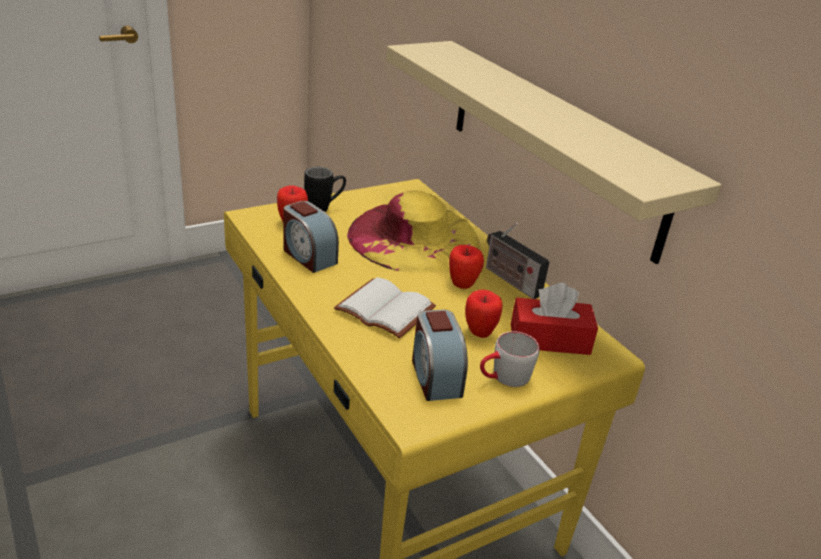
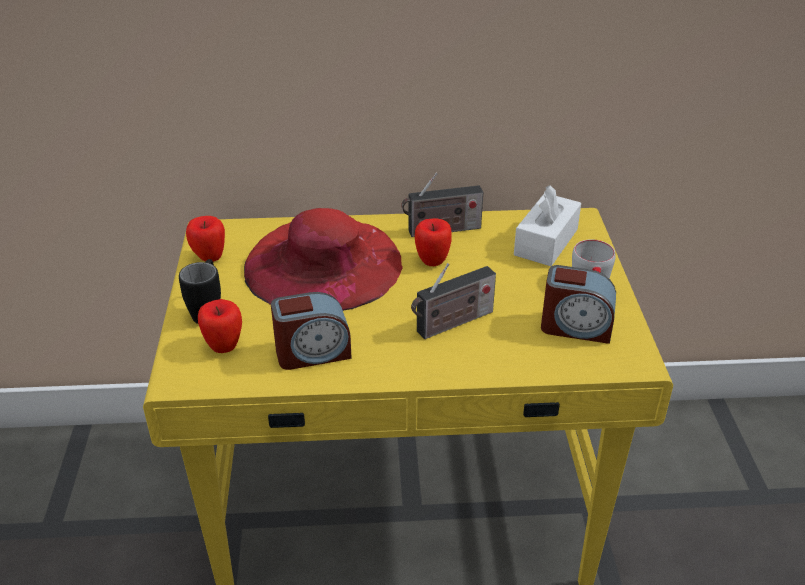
camera: 60 degrees left, 5 degrees up
white book [334,277,436,339] -> radio [411,263,496,339]
yellow hat [347,190,480,273] -> red hat [244,208,403,311]
beige shelf [386,41,721,264] -> none
apple [465,290,503,338] -> apple moved to [186,216,225,262]
red tissue box [511,283,598,355] -> white tissue box [514,185,581,266]

